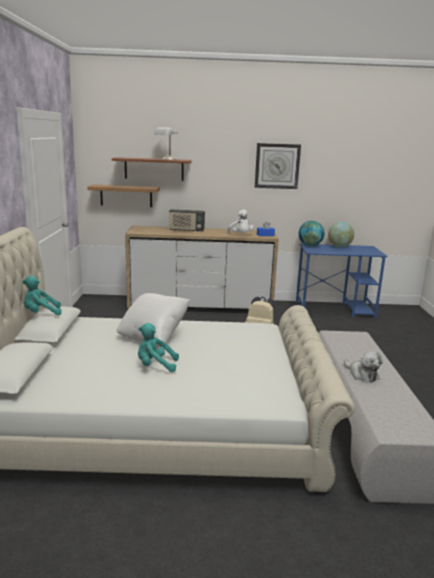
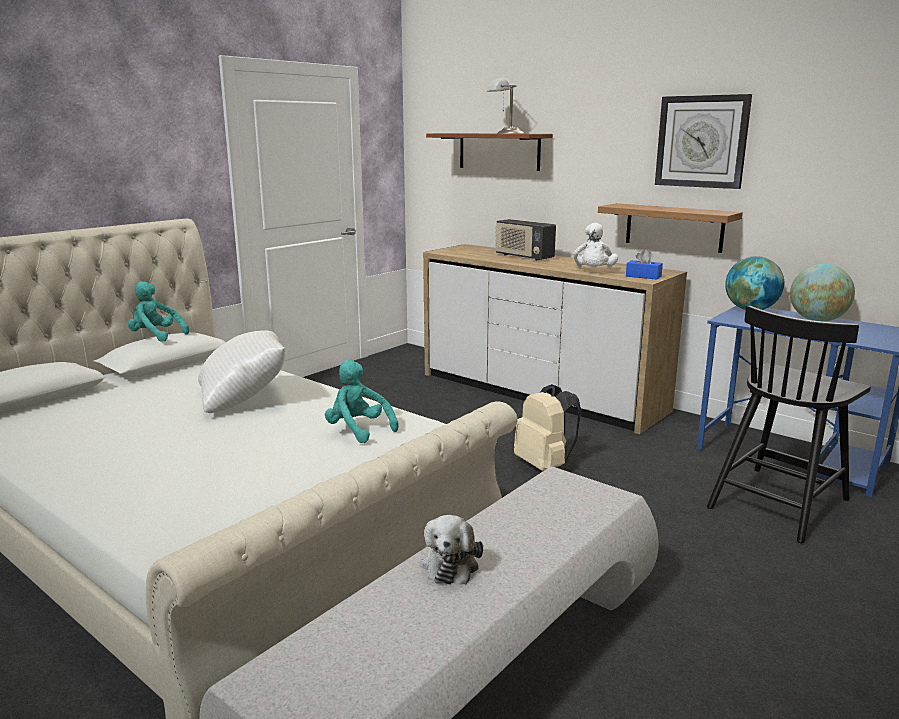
camera: 40 degrees right, 0 degrees up
shelf [87,185,160,207] -> shelf moved to [598,203,743,253]
turquoise plush toy [138,323,179,372] -> turquoise plush toy moved to [325,360,399,443]
none -> black chair [707,306,871,543]

